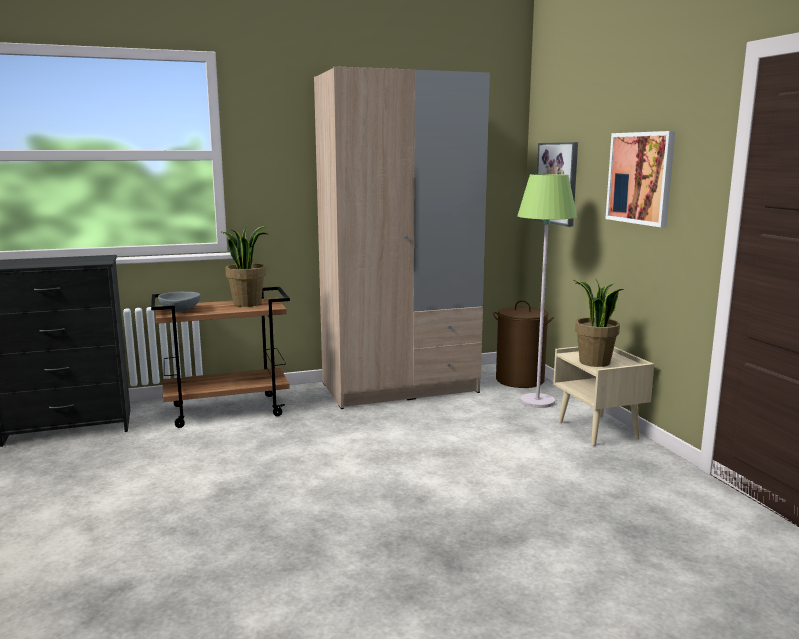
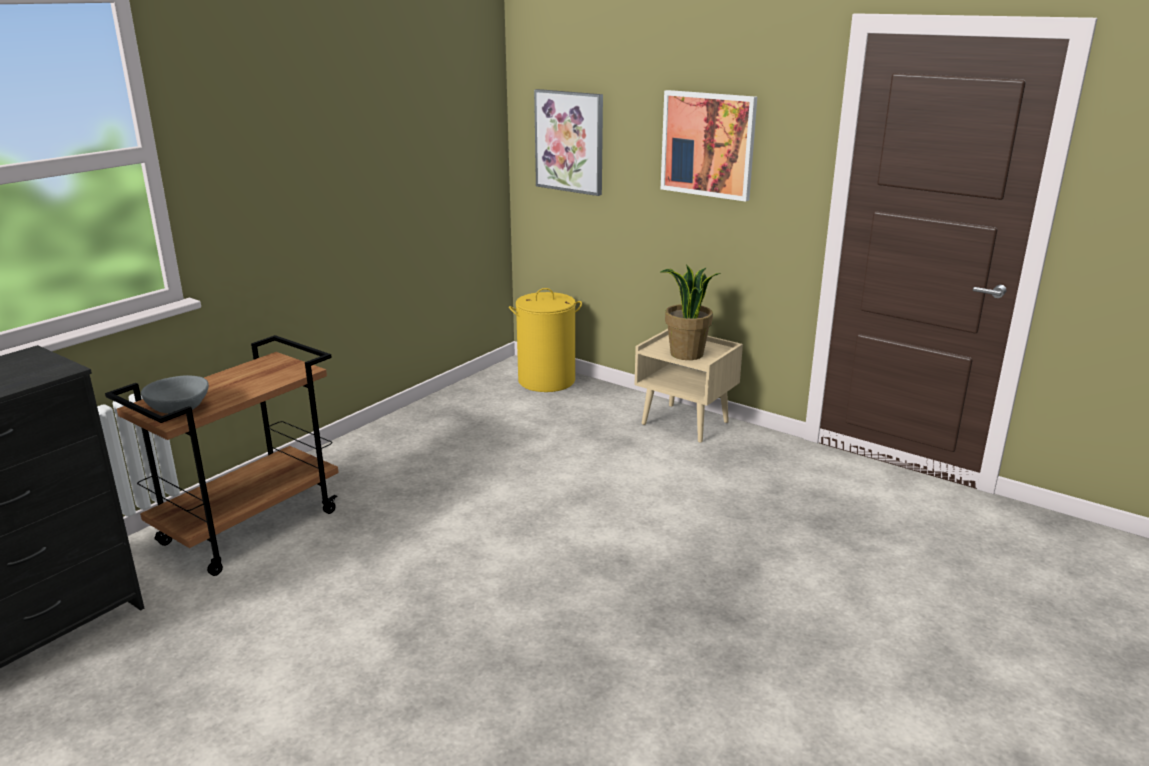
camera: 35 degrees left, 10 degrees up
potted plant [222,226,267,307] -> none
beige wardrobe [314,66,490,409] -> none
brown laundry basket [493,300,554,388] -> yellow laundry basket [509,288,582,392]
green floor lamp [517,174,577,408] -> none

